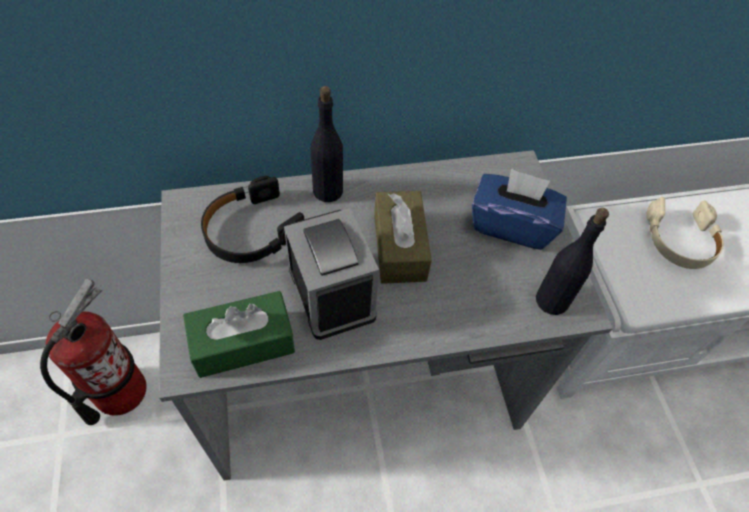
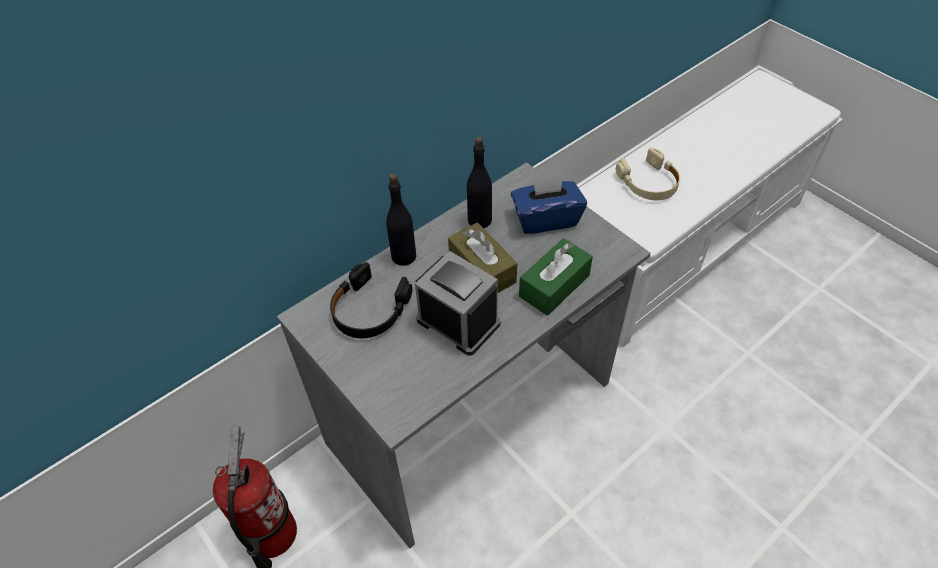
camera: 25 degrees left, 5 degrees down
green tissue box [183,291,295,378] -> green tissue box moved to [519,238,593,316]
black bottle [536,208,609,315] -> black bottle moved to [467,137,492,228]

